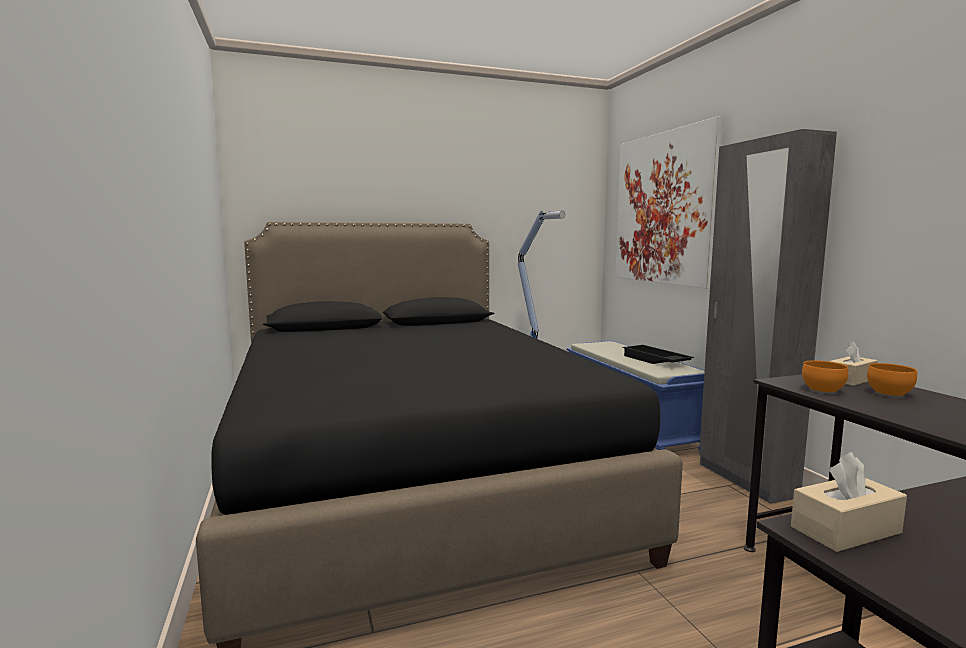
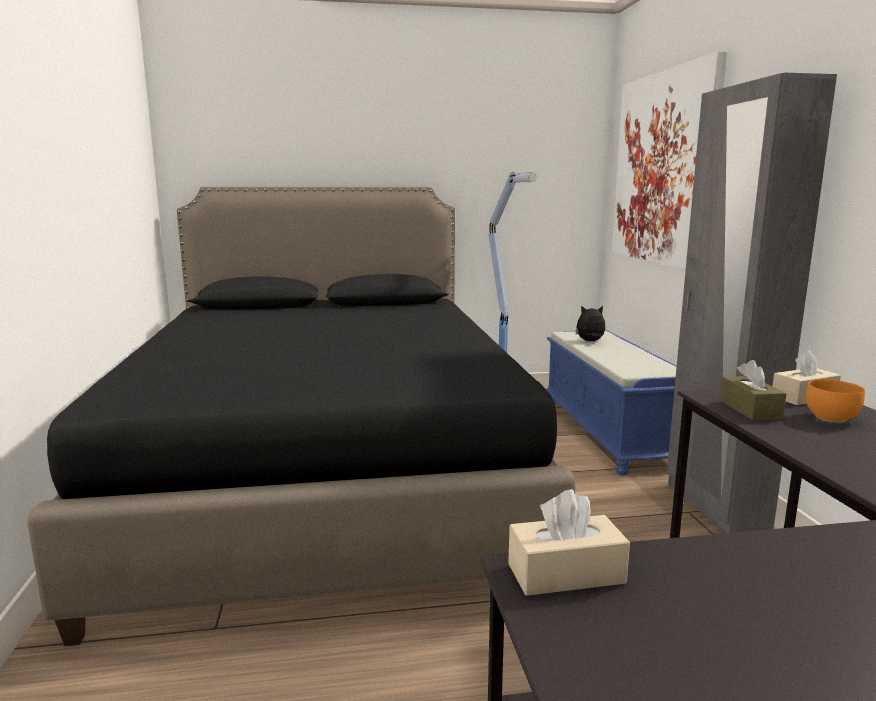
camera: 10 degrees right, 5 degrees up
black tray [623,345,694,364] -> none
orange bowl [802,360,848,393] -> brown tissue box [720,360,786,420]
none -> plush toy [575,305,605,341]

